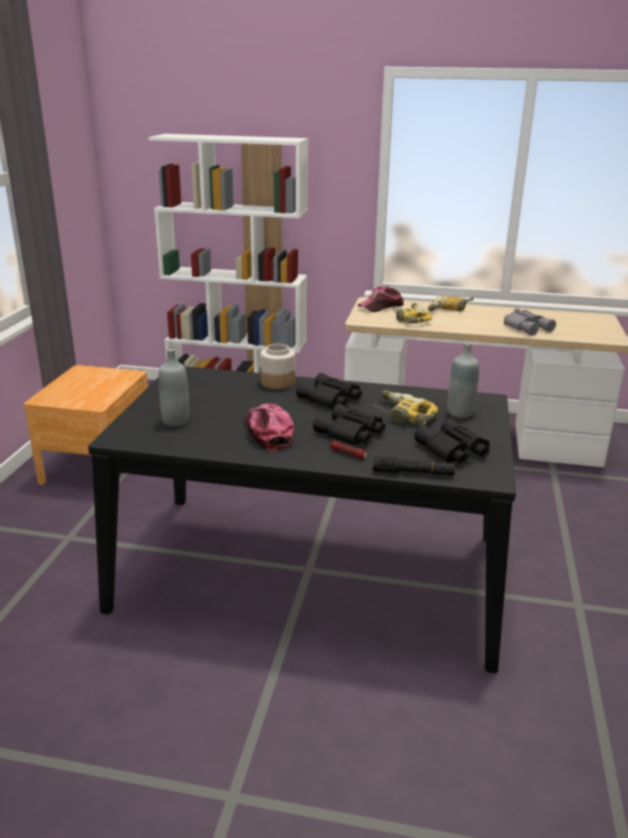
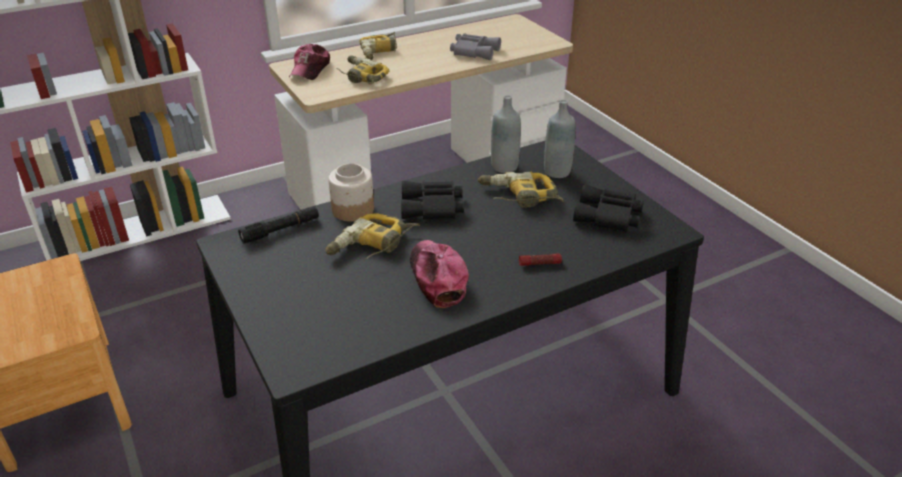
camera: 40 degrees left, 10 degrees up
grey bottle [158,348,189,426] -> grey bottle moved to [491,95,521,173]
cap [244,404,294,451] -> cap turned 45 degrees clockwise [410,240,469,308]
black binoculars [313,404,385,446] -> none
black flashlight [373,456,455,476] -> black flashlight moved to [238,206,319,243]
none -> power drill [325,213,420,259]

